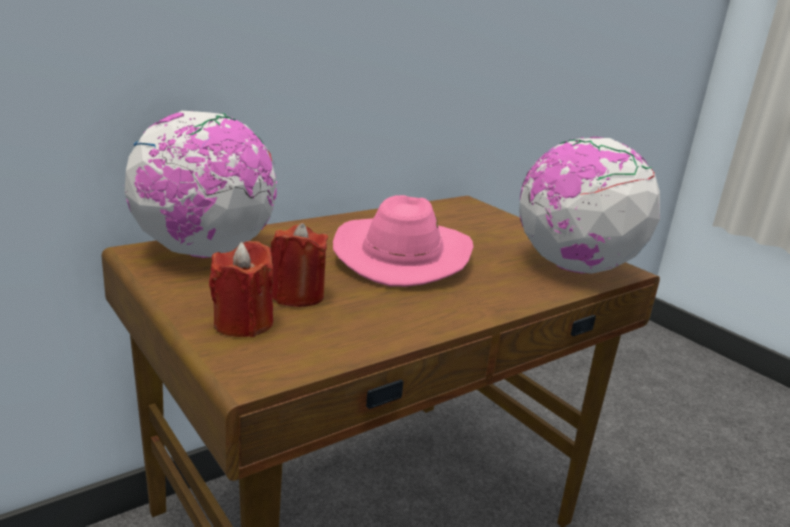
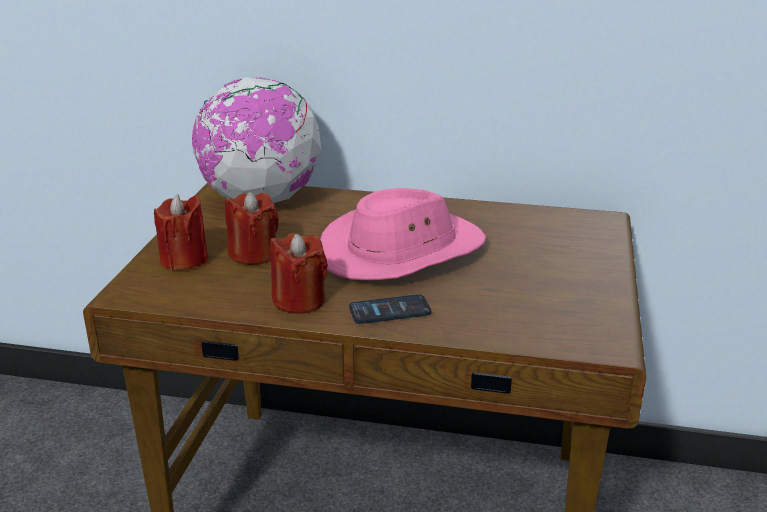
camera: 50 degrees right, 5 degrees up
globe [519,137,660,274] -> none
none -> red candle [270,233,328,314]
none -> phone [349,294,431,324]

